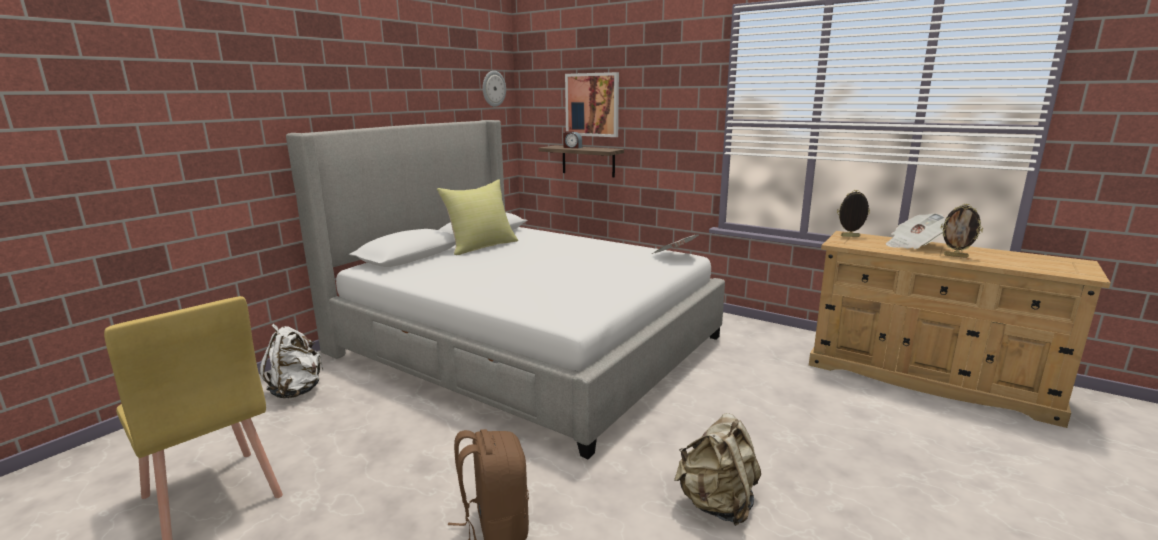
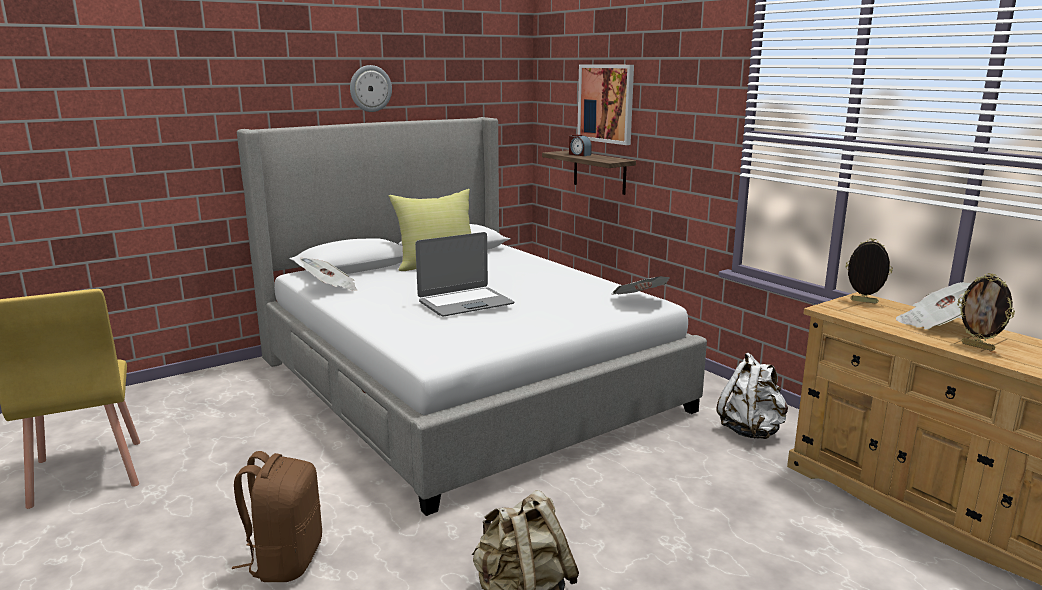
camera: 20 degrees right, 0 degrees up
white backpack [260,324,323,398] -> white backpack moved to [717,353,788,439]
wall clock [483,71,506,107] -> wall clock moved to [350,65,392,112]
none -> newspaper [300,258,357,291]
none -> laptop [415,232,515,316]

